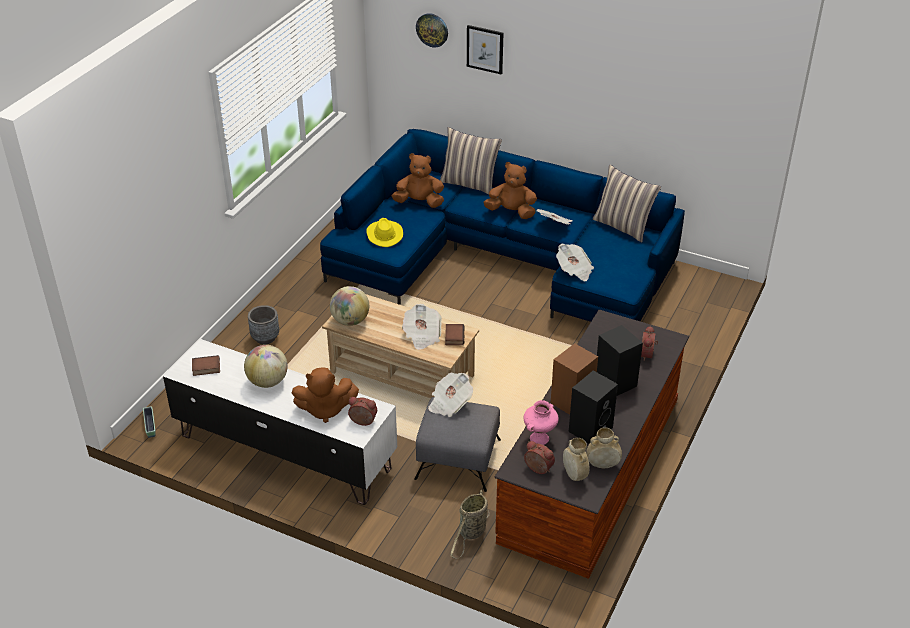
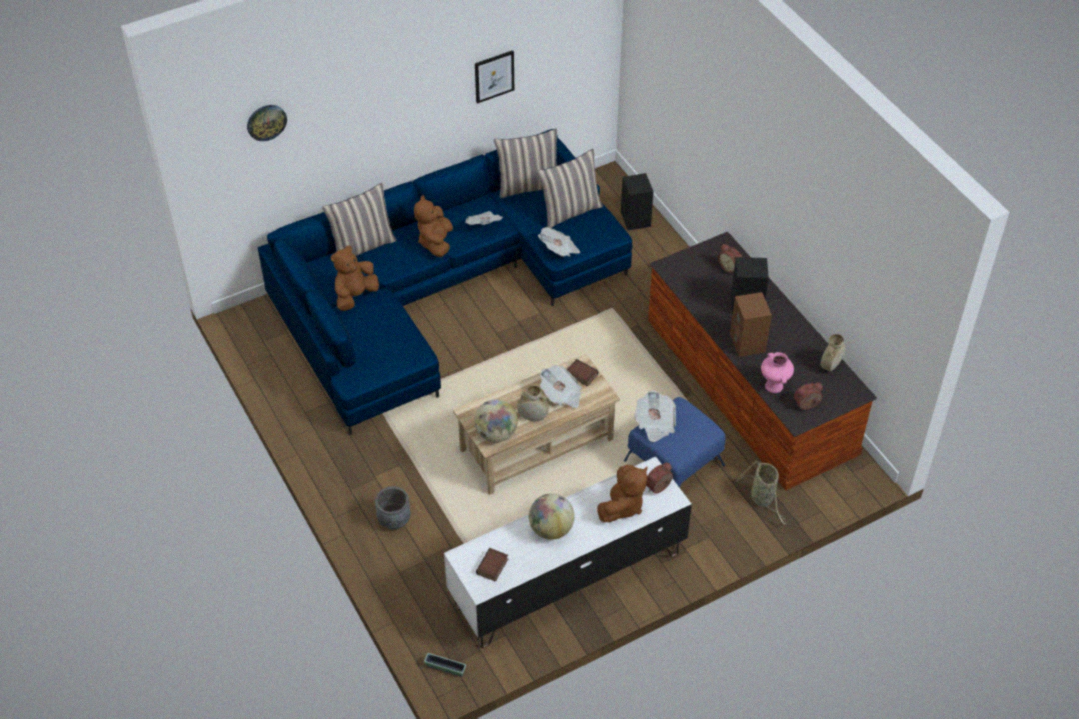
camera: 55 degrees left, 10 degrees up
yellow hat [366,218,403,247] -> none
grey ottoman [414,397,501,492] -> blue ottoman [624,397,726,488]
picture [467,25,503,75] -> picture moved to [475,50,514,104]
brown plush toy [483,162,537,219] -> brown plush toy turned 45 degrees counterclockwise [414,196,453,257]
beige vase [563,438,590,481] -> beige vase moved to [517,386,549,422]
black speaker [569,371,618,444] -> black speaker moved to [621,173,654,230]
none -> pillow [537,149,603,228]

